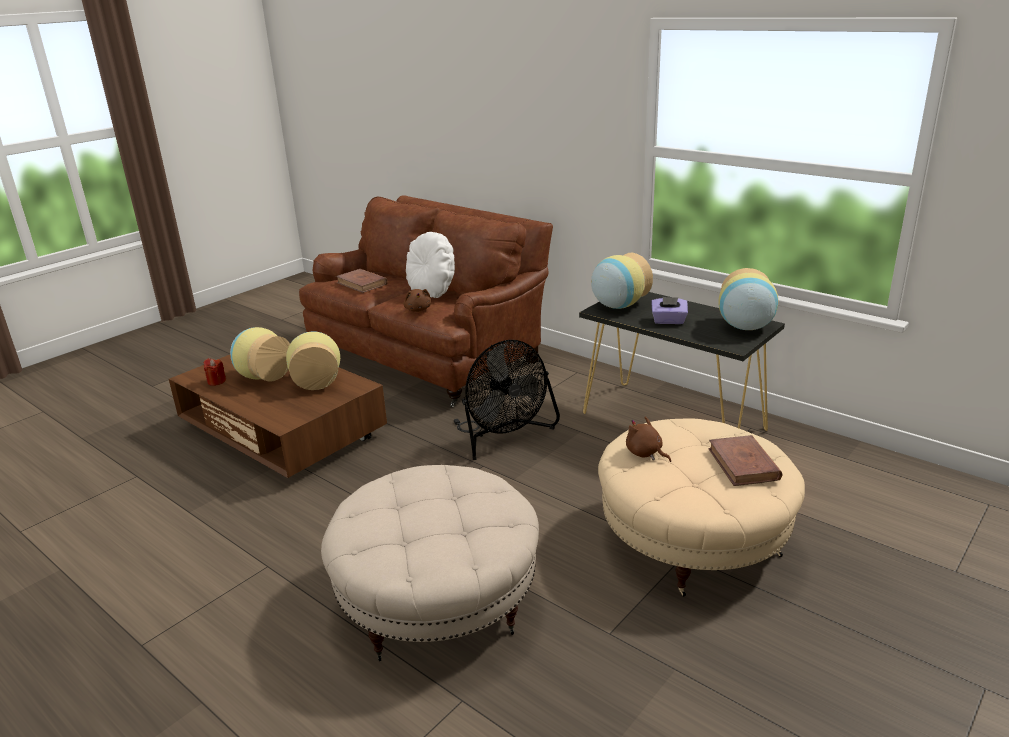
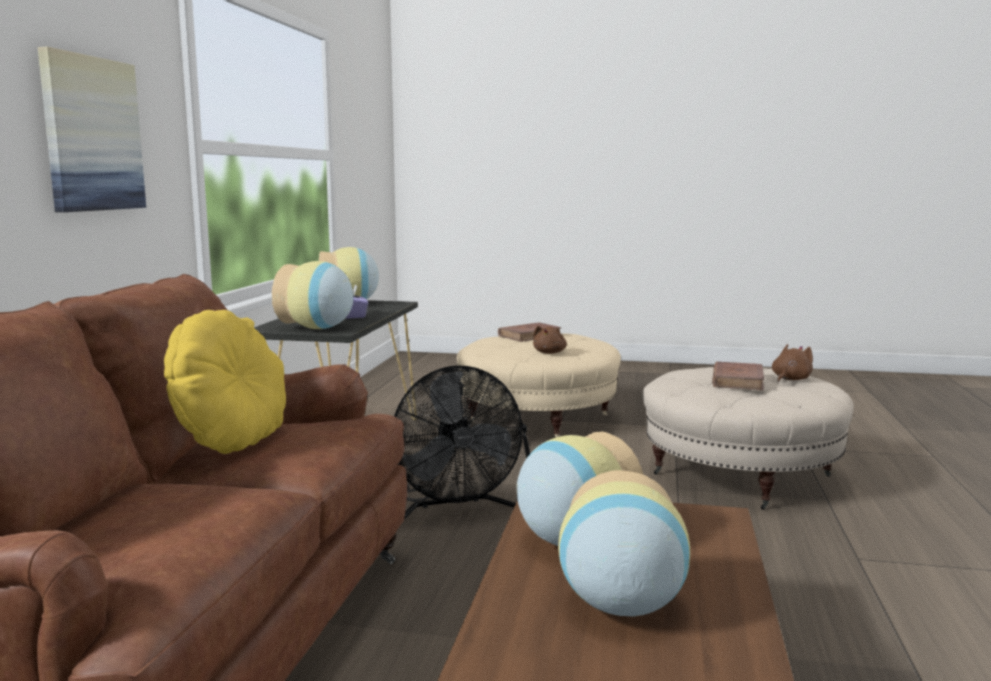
camera: 120 degrees left, 15 degrees down
red candle [204,358,226,386] -> none
brown book [336,269,388,293] -> brown book moved to [712,362,765,390]
brown plush toy [403,289,431,312] -> brown plush toy moved to [772,344,813,382]
white pillow [406,232,455,298] -> yellow pillow [164,310,286,454]
black fan [454,340,560,460] -> black fan turned 135 degrees clockwise [394,366,530,520]
none -> picture [38,47,146,212]

